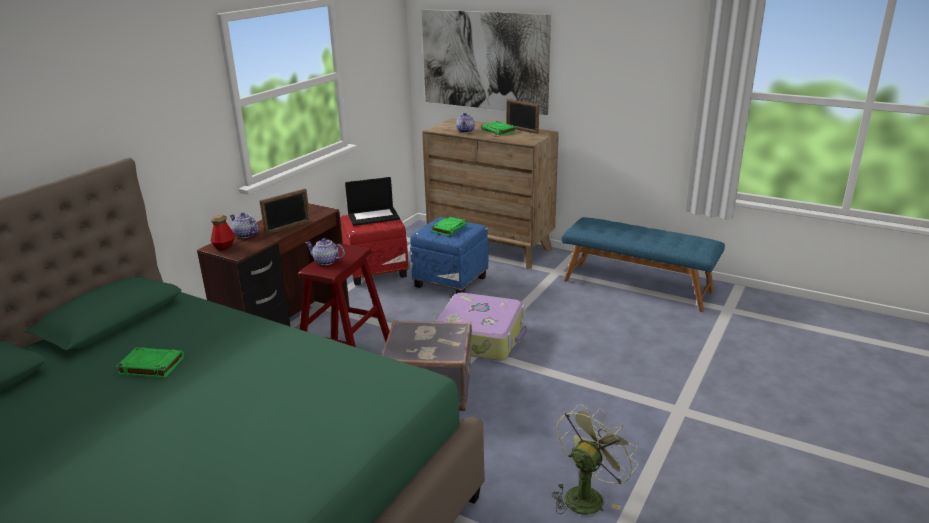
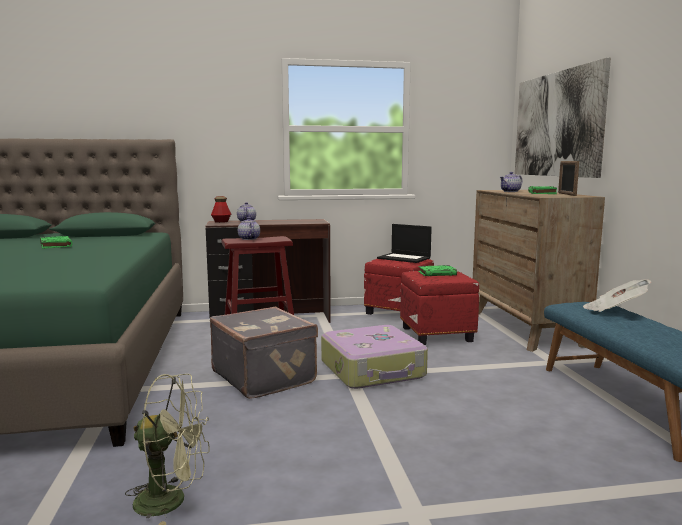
camera: 50 degrees right, 15 degrees down
picture frame [259,188,310,235] -> none
blue ottoman [410,217,488,294] -> red ottoman [400,271,479,345]
none -> newspaper [583,279,652,312]

